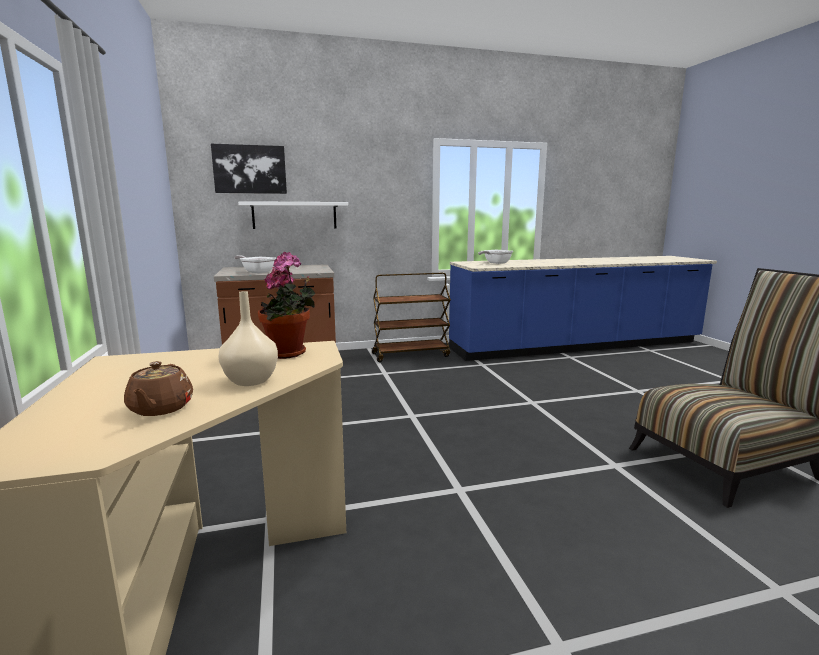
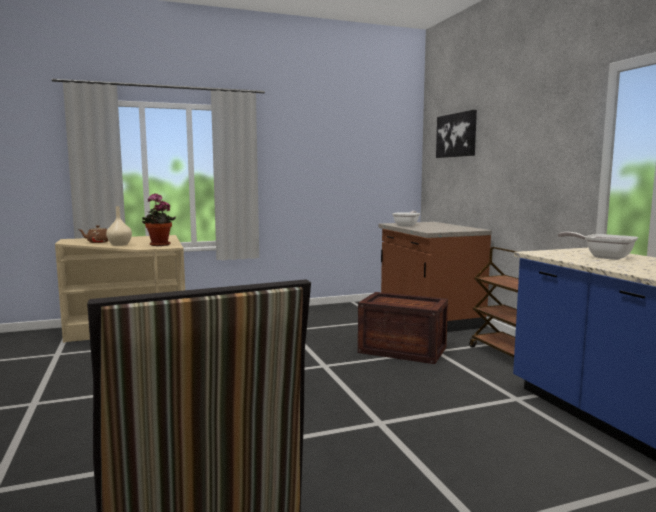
camera: 85 degrees right, 5 degrees down
white shelf [238,201,348,229] -> none
none -> crate [358,292,448,364]

